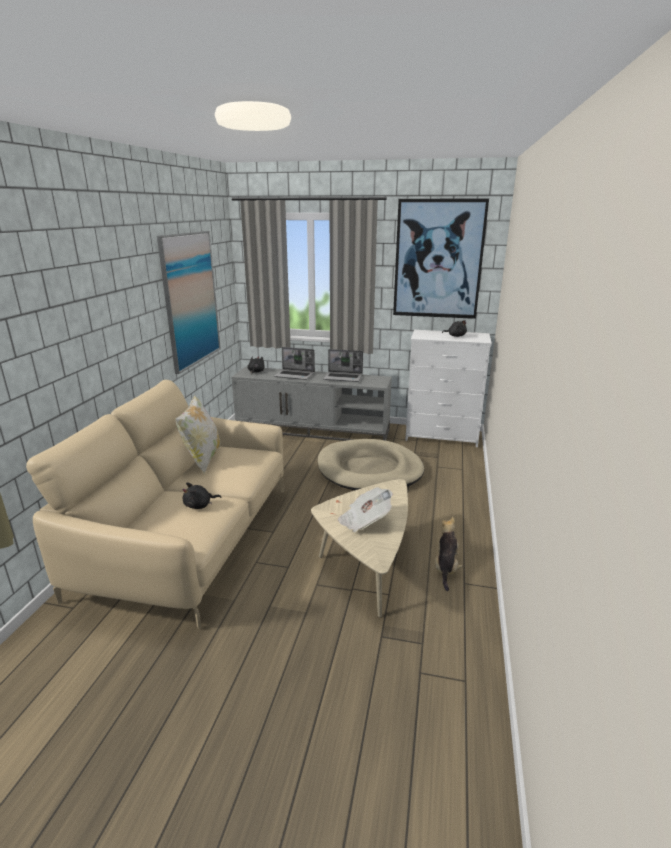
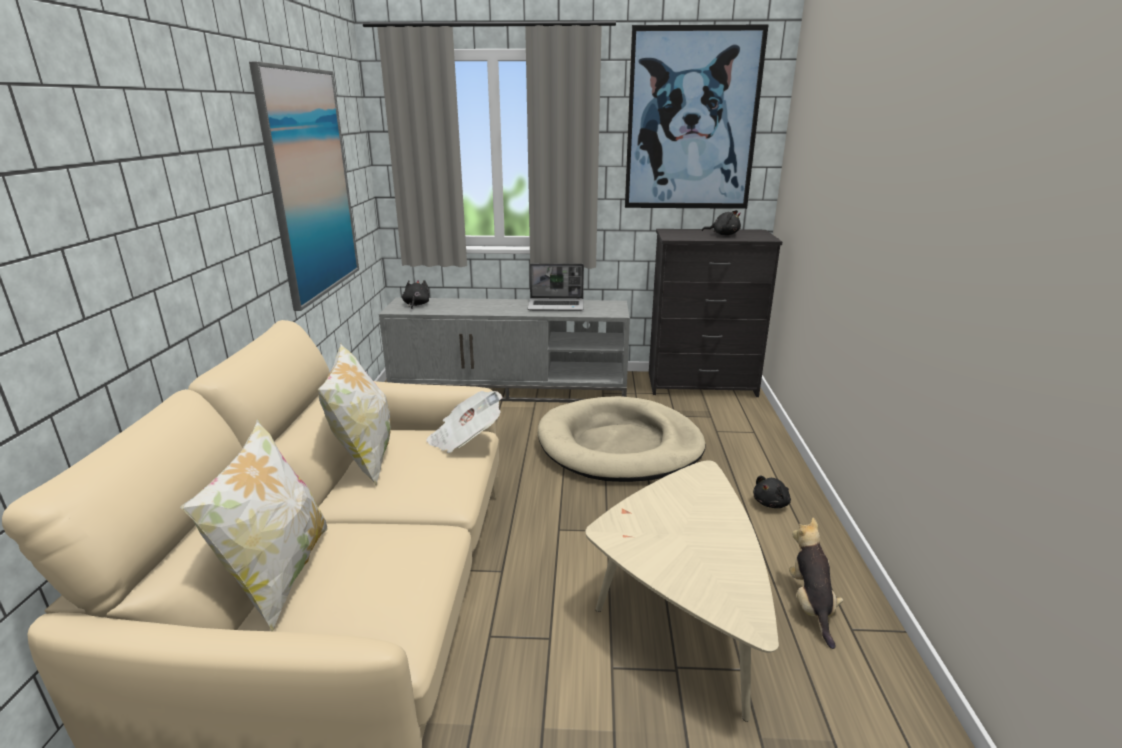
camera: 10 degrees left, 0 degrees up
black plush toy [182,482,222,509] -> black plush toy moved to [753,476,791,508]
laptop [274,347,315,380] -> none
newspaper [338,487,393,532] -> newspaper moved to [426,391,502,453]
white dresser [405,330,492,447] -> black dresser [649,229,782,397]
none -> pillow [180,419,328,631]

